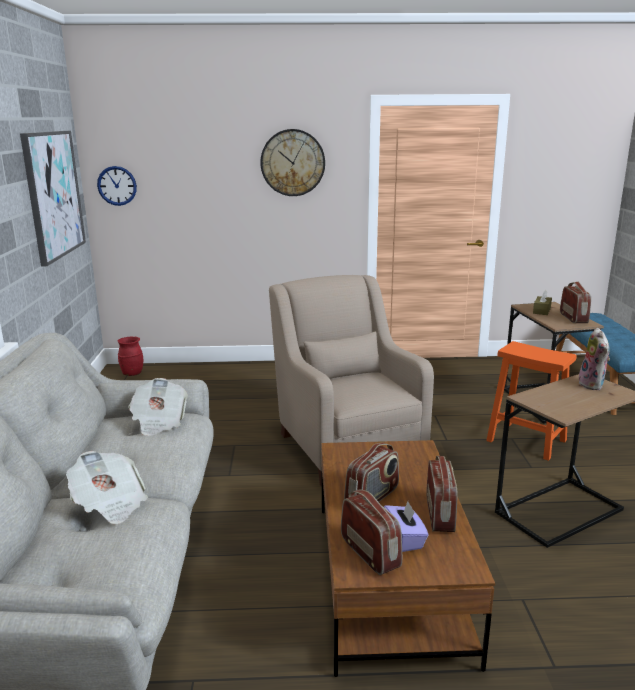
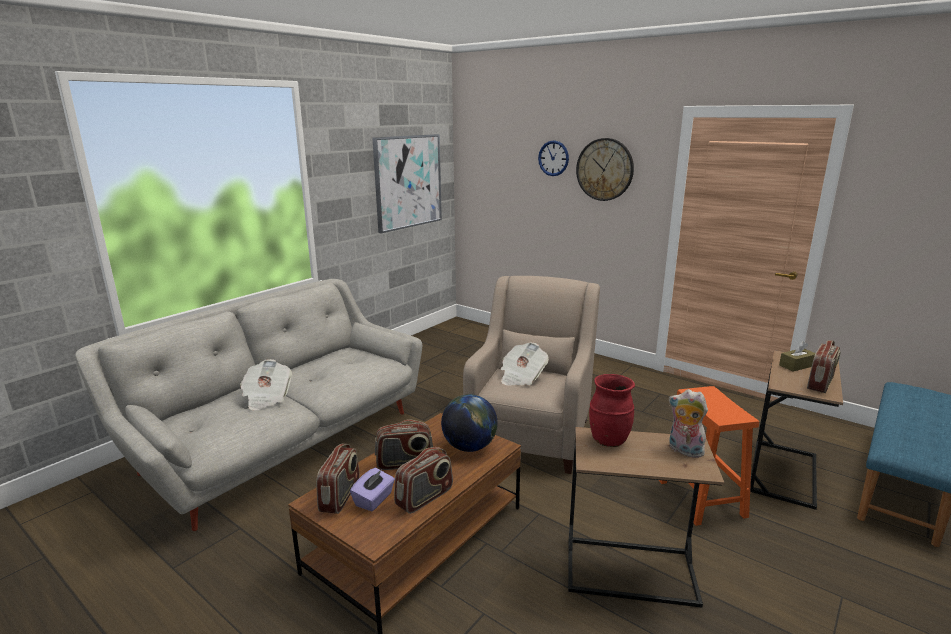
camera: 40 degrees right, 0 degrees up
wall clock [97,166,137,206] -> wall clock moved to [538,140,569,176]
red vase [118,337,143,376] -> red vase moved to [589,374,635,447]
newspaper [128,378,188,436] -> newspaper moved to [501,342,549,386]
plush toy [579,328,610,390] -> plush toy turned 90 degrees clockwise [668,389,708,458]
none -> globe [441,394,498,452]

